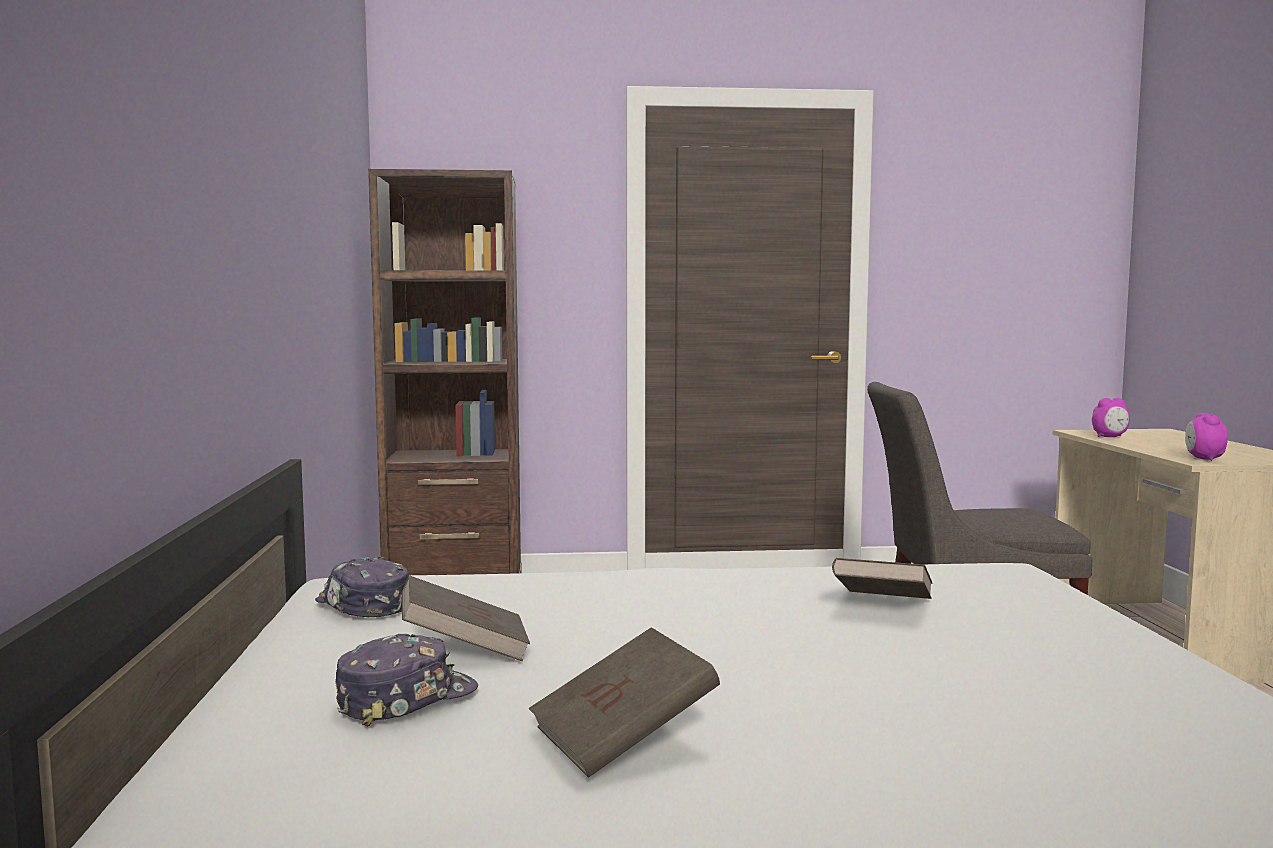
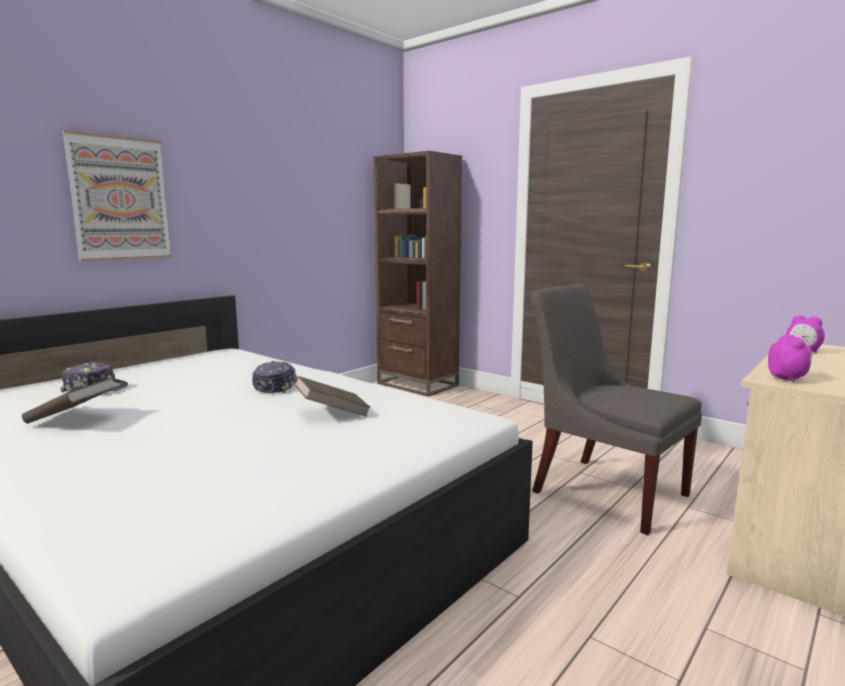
camera: 45 degrees right, 5 degrees up
cap [315,556,409,617] -> cap moved to [252,361,297,393]
brown book [402,575,530,661] -> none
alarm clock [1185,413,1228,461] -> alarm clock turned 135 degrees clockwise [768,335,812,382]
none -> picture [62,130,172,261]

